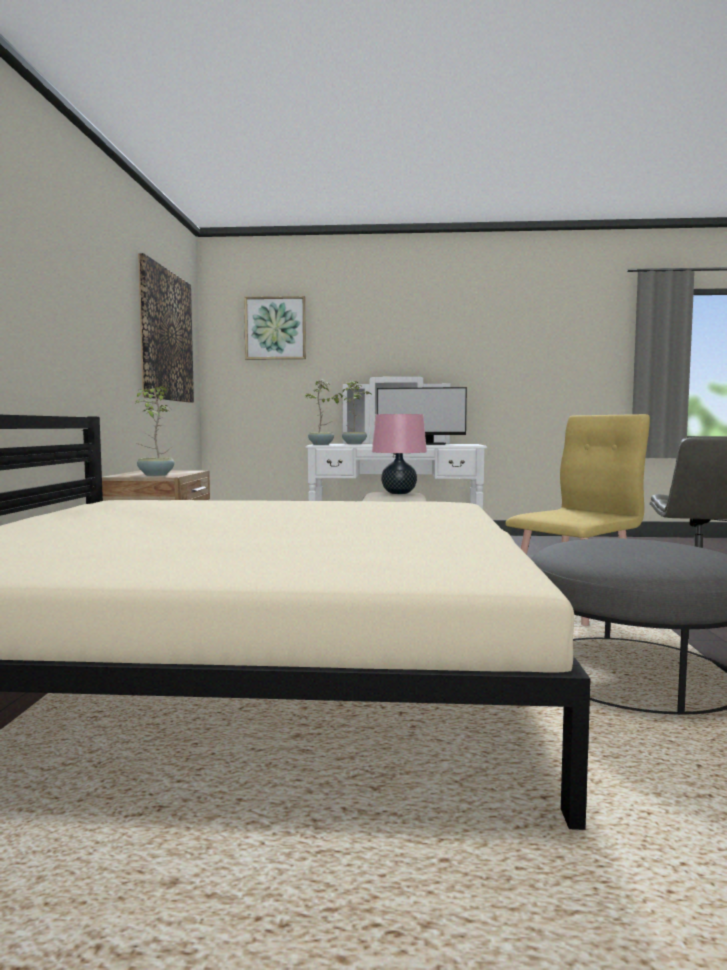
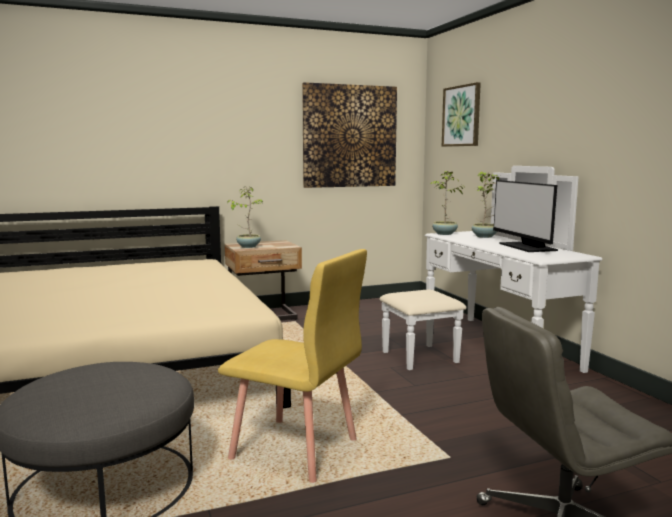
camera: 65 degrees right, 5 degrees up
pink table lamp [372,414,427,494] -> none

